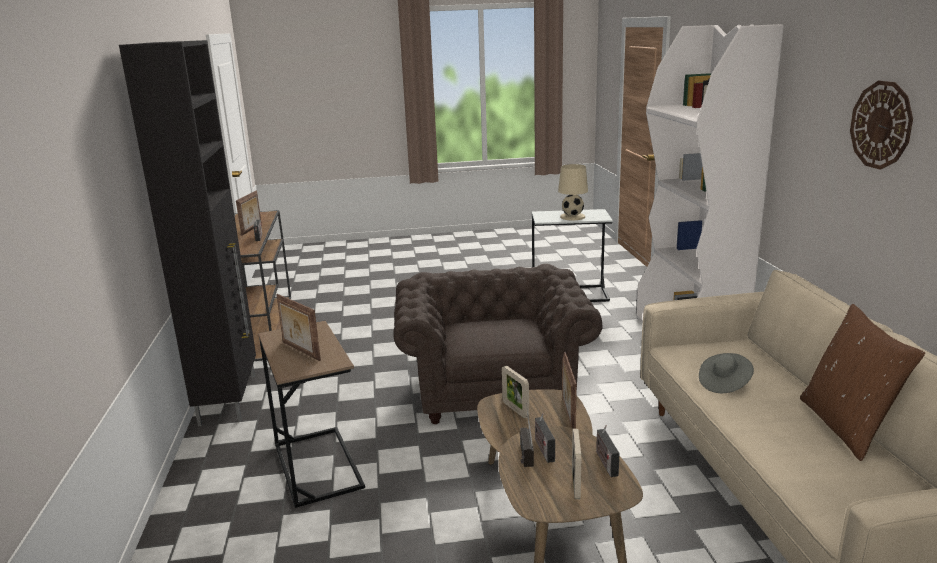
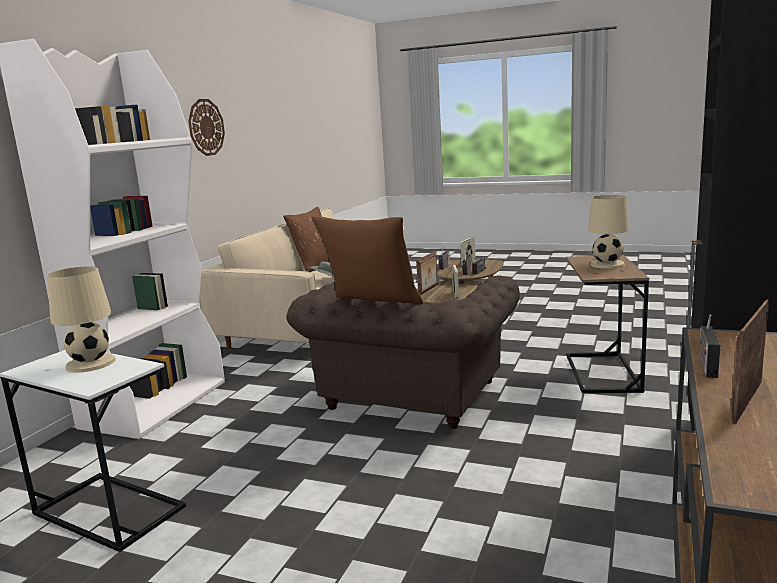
camera: 150 degrees left, 5 degrees down
picture frame [276,294,321,361] -> beige table lamp [588,195,629,269]
none -> brown pillow [312,216,423,304]

